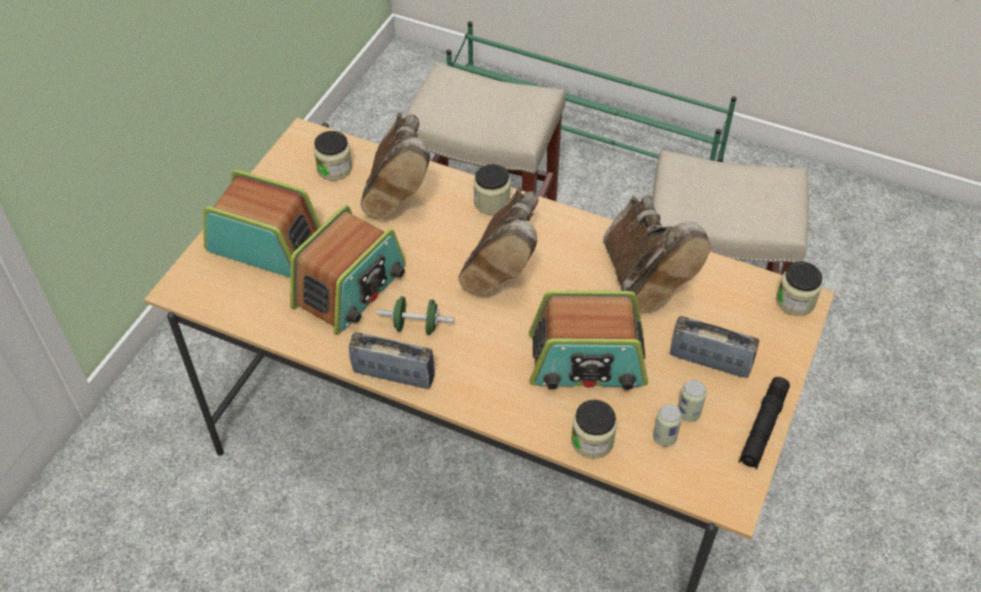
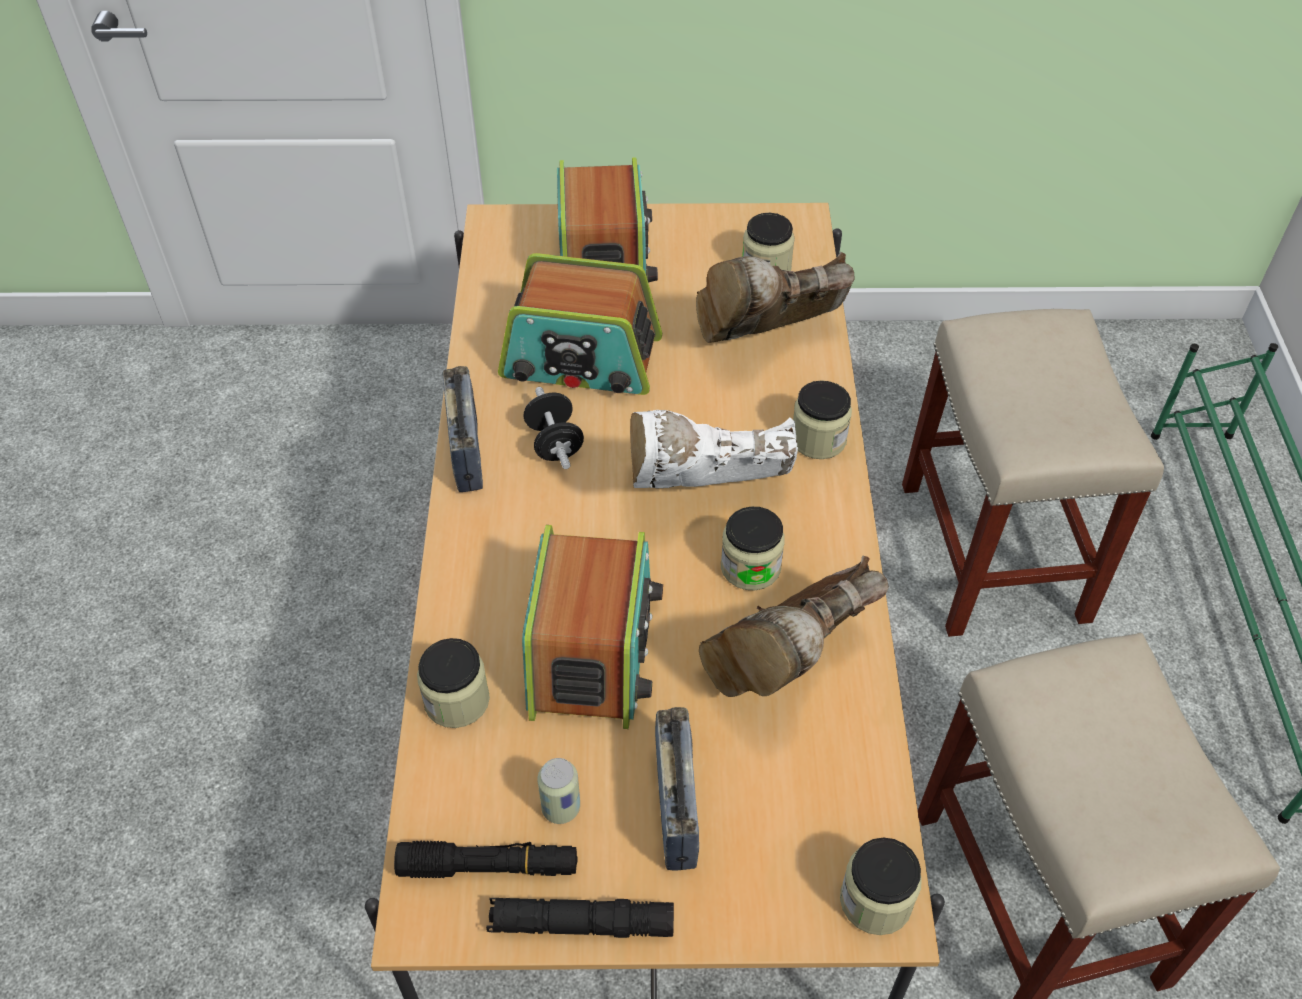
camera: 65 degrees right, 0 degrees up
green dumbbell [377,296,454,335] -> black dumbbell [524,387,584,469]
brown boot [459,187,539,296] -> white boot [630,410,798,489]
radio [529,290,648,390] -> radio turned 150 degrees counterclockwise [522,525,663,729]
can [653,404,682,447] -> none
none -> black flashlight [394,841,578,878]
none -> jar [721,507,785,590]

